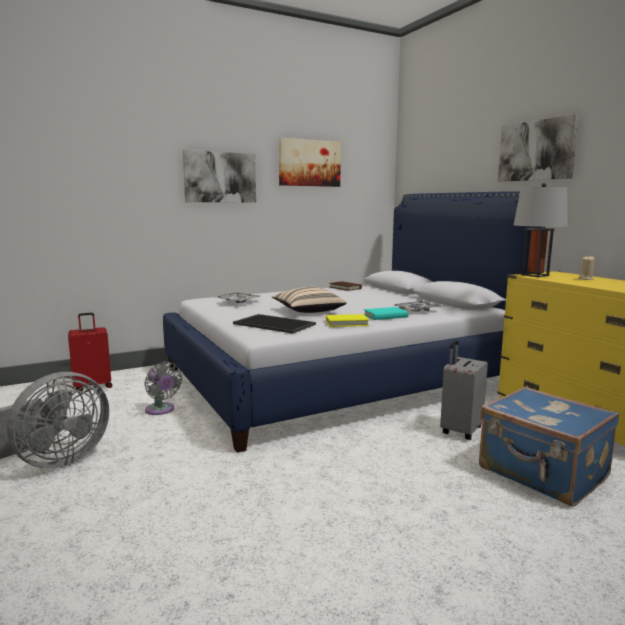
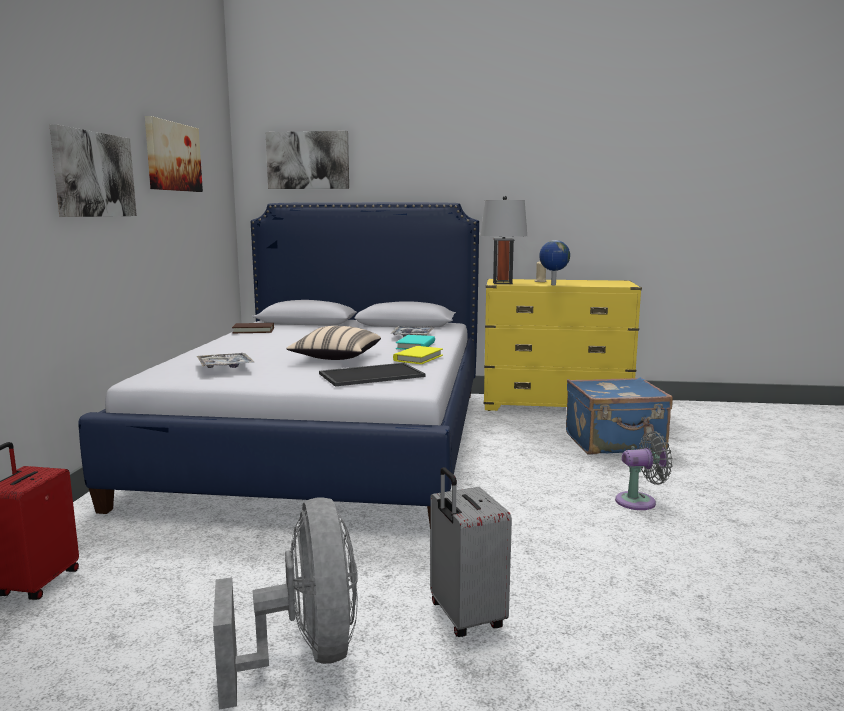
camera: 55 degrees left, 0 degrees up
grey fan [145,361,182,415] -> grey fan moved to [615,431,672,510]
grey suitcase [440,341,488,440] -> grey suitcase moved to [430,467,512,637]
picture [498,114,579,182] -> picture moved to [266,131,349,189]
none -> globe [539,240,570,285]

